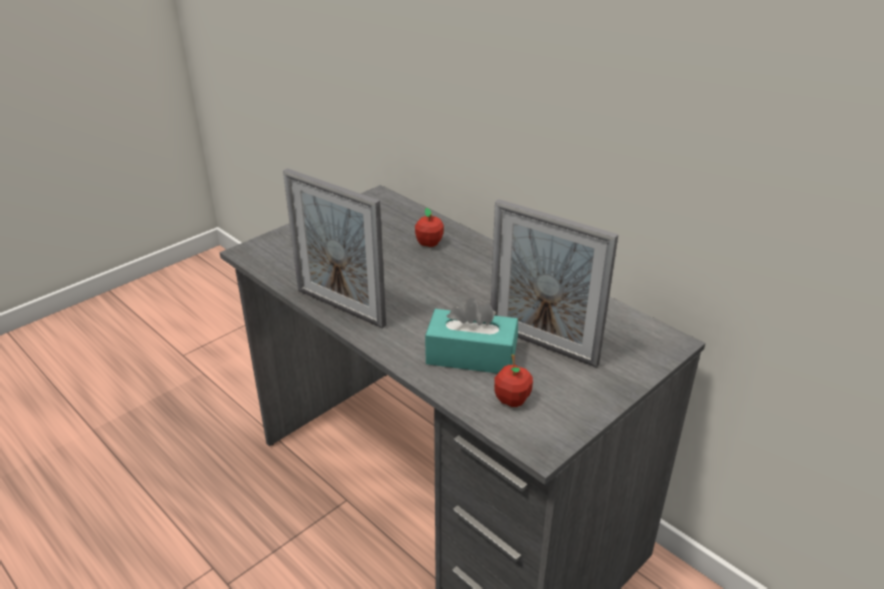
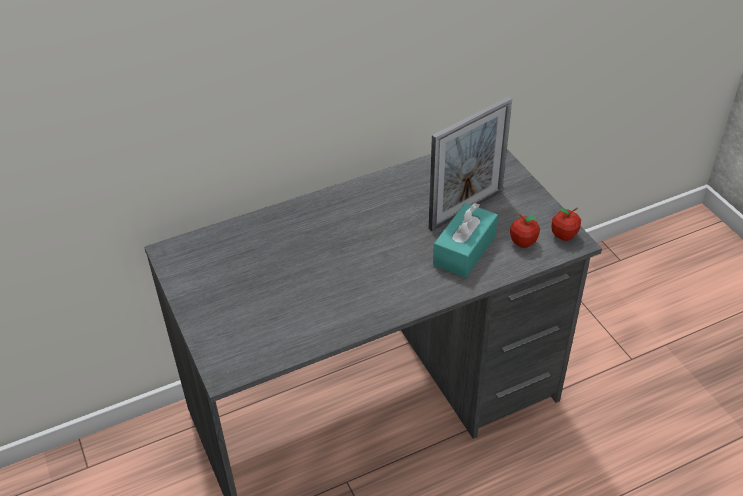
camera: 70 degrees left, 10 degrees up
picture frame [283,168,386,329] -> none
apple [415,208,444,247] -> apple moved to [551,208,581,241]

